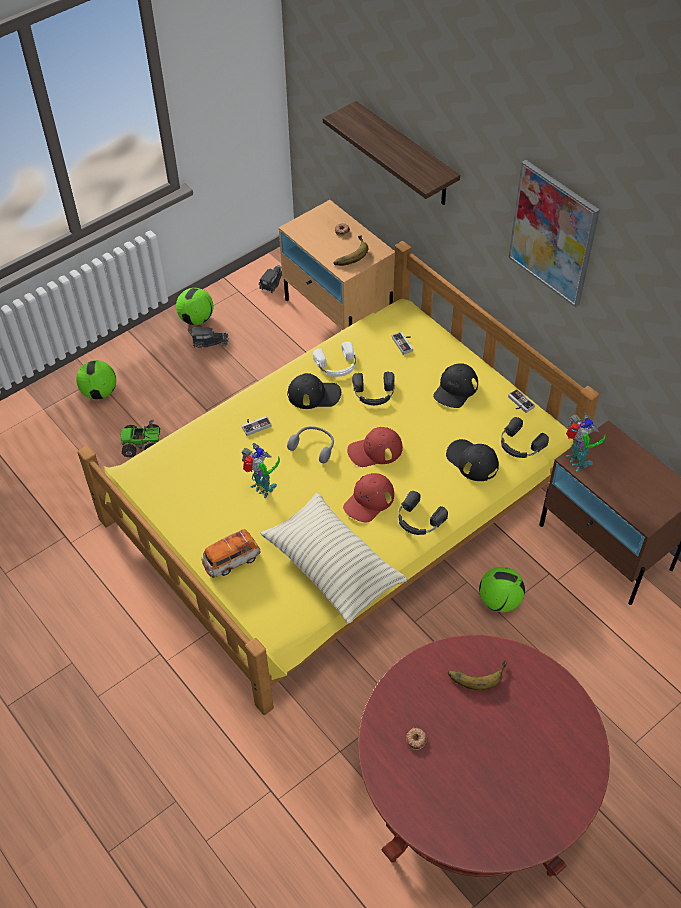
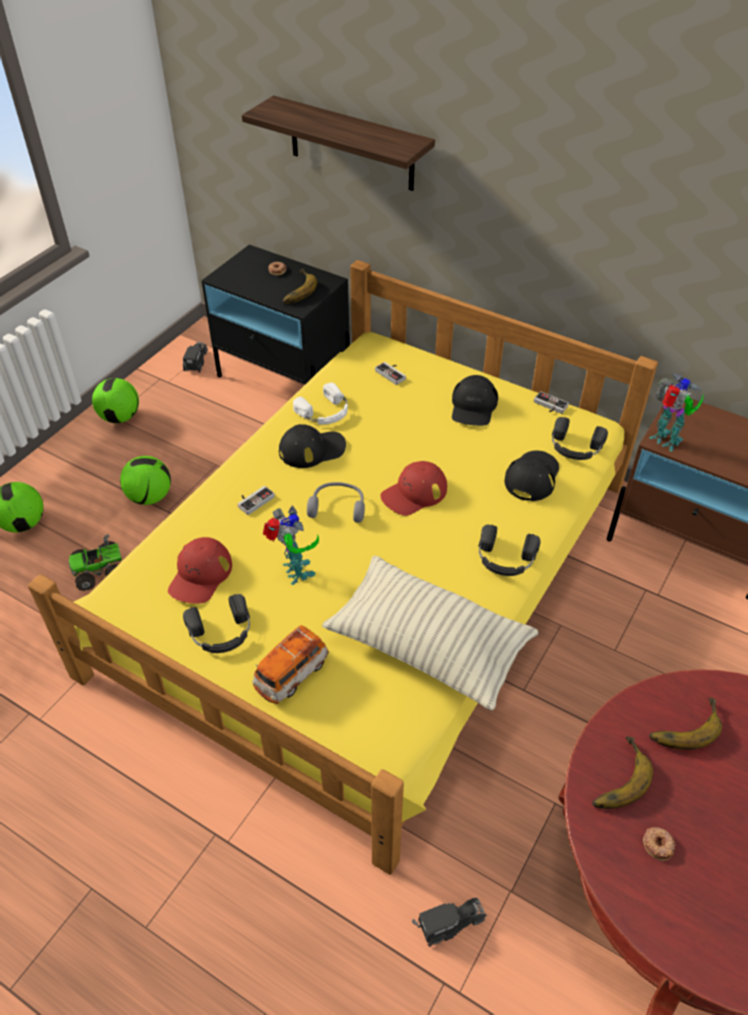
camera: 20 degrees left, 5 degrees down
toy truck [188,327,229,348] -> toy truck moved to [412,898,487,947]
toy robot [241,443,280,498] -> toy robot turned 45 degrees clockwise [263,506,319,585]
beige nightstand [279,200,395,330] -> black nightstand [202,245,350,384]
red cap [343,473,394,522] -> red cap moved to [168,537,232,603]
black headphones [352,372,395,405] -> black headphones moved to [183,594,250,653]
black cap [446,439,499,481] -> black cap turned 90 degrees clockwise [504,451,559,501]
football [479,567,525,612] -> football moved to [120,456,171,505]
picture [509,160,600,307] -> none
none -> banana [592,736,653,809]

